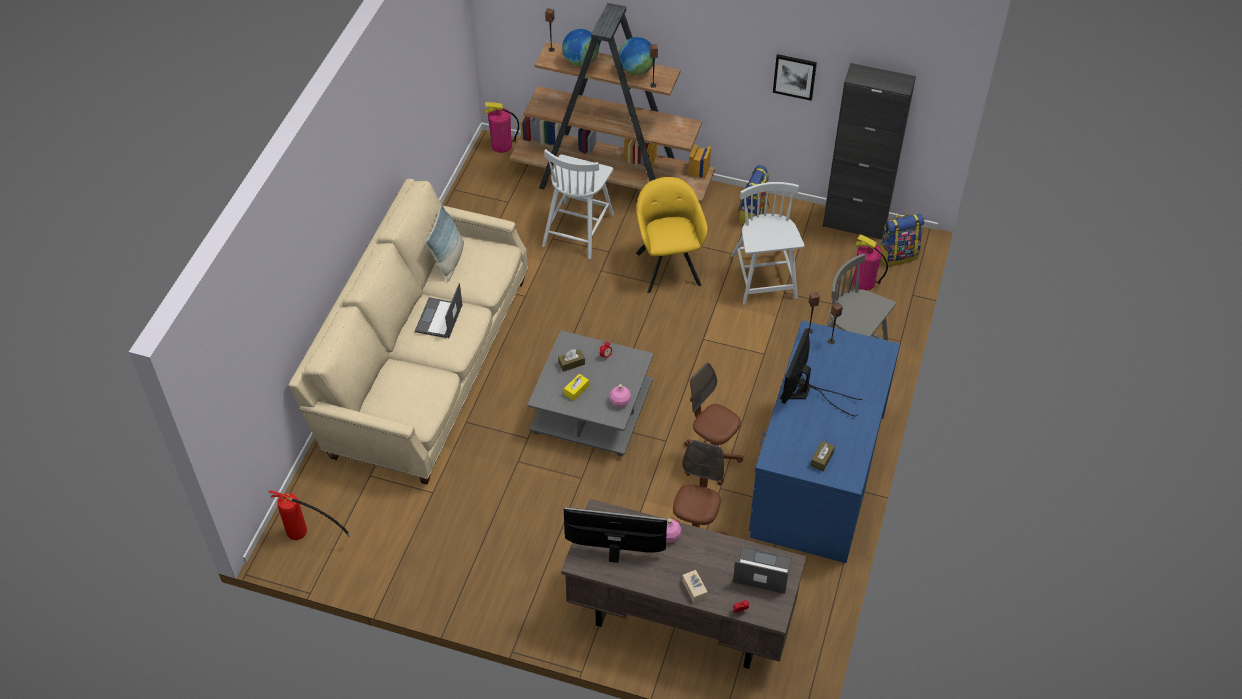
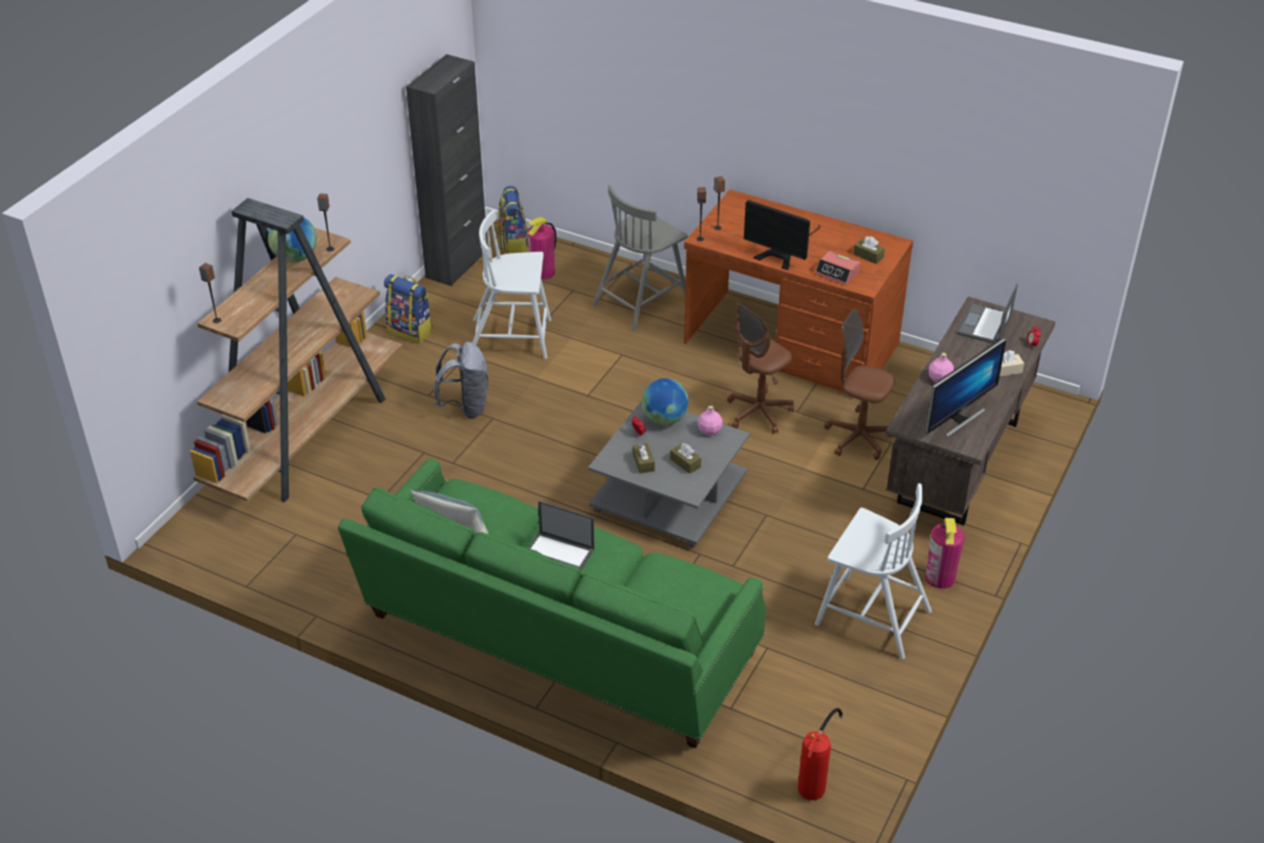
camera: 80 degrees left, 10 degrees down
beige sofa [289,179,528,485] -> green sofa [338,459,766,748]
fire extinguisher [484,102,519,153] -> fire extinguisher moved to [925,518,965,588]
white chair [542,149,614,259] -> white chair moved to [815,483,932,659]
globe [562,29,599,66] -> globe moved to [642,378,689,425]
yellow tissue box [564,374,589,401] -> brown tissue box [670,443,701,474]
monitor [564,507,667,563] -> monitor turned 150 degrees counterclockwise [925,338,1006,437]
yellow armchair [636,177,708,293] -> grey backpack [434,342,488,418]
blue desk [749,321,900,563] -> brown desk [684,189,913,392]
picture [773,54,817,101] -> none
none -> alarm clock [815,251,860,285]

